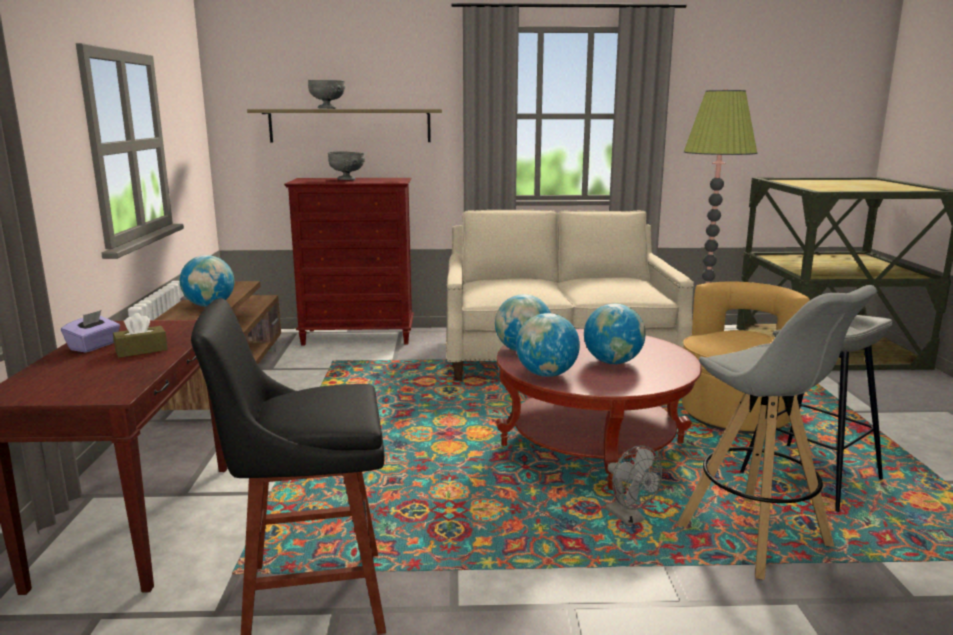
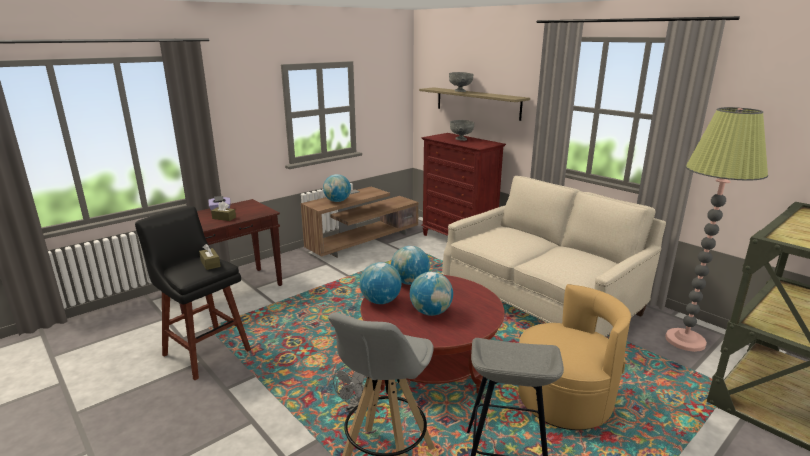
camera: 50 degrees right, 5 degrees up
none -> brown tissue box [199,244,221,270]

